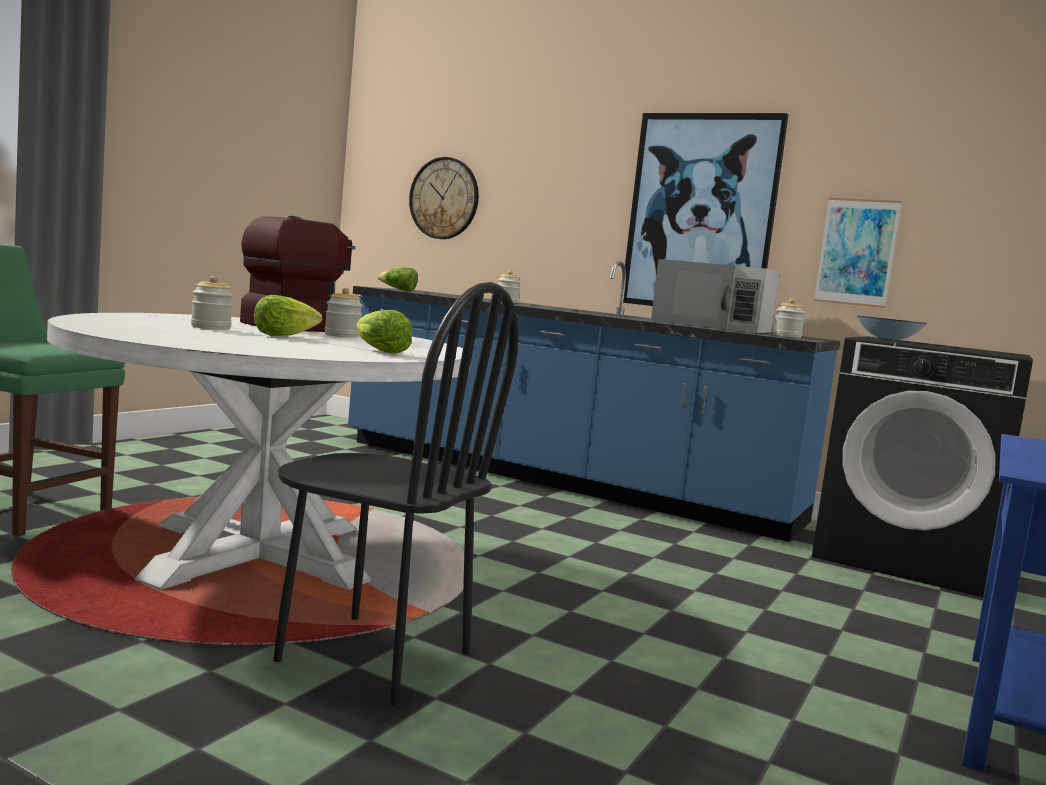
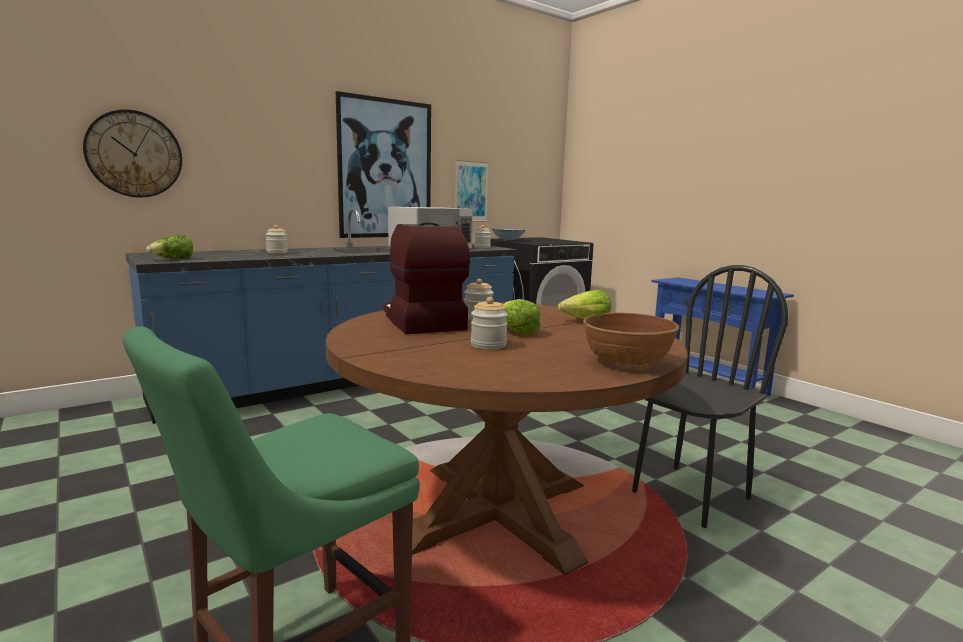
camera: 65 degrees left, 5 degrees up
white dining table [47,313,470,590] -> brown dining table [326,302,688,575]
none -> brown bowl [583,313,679,368]

